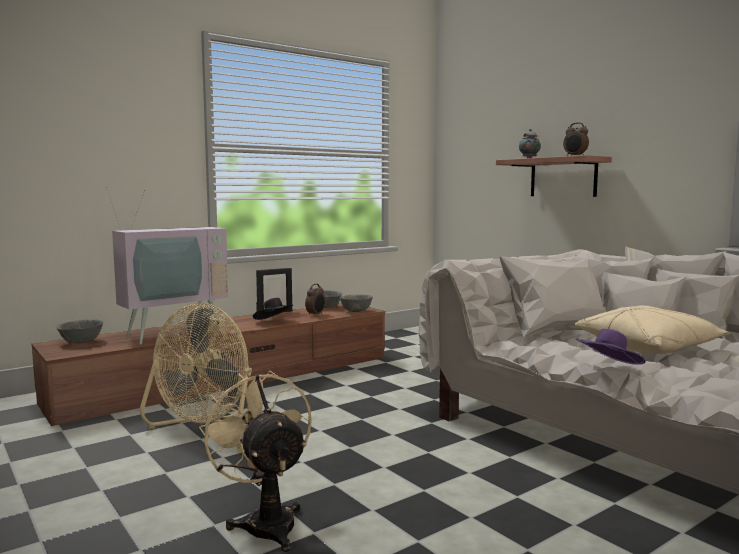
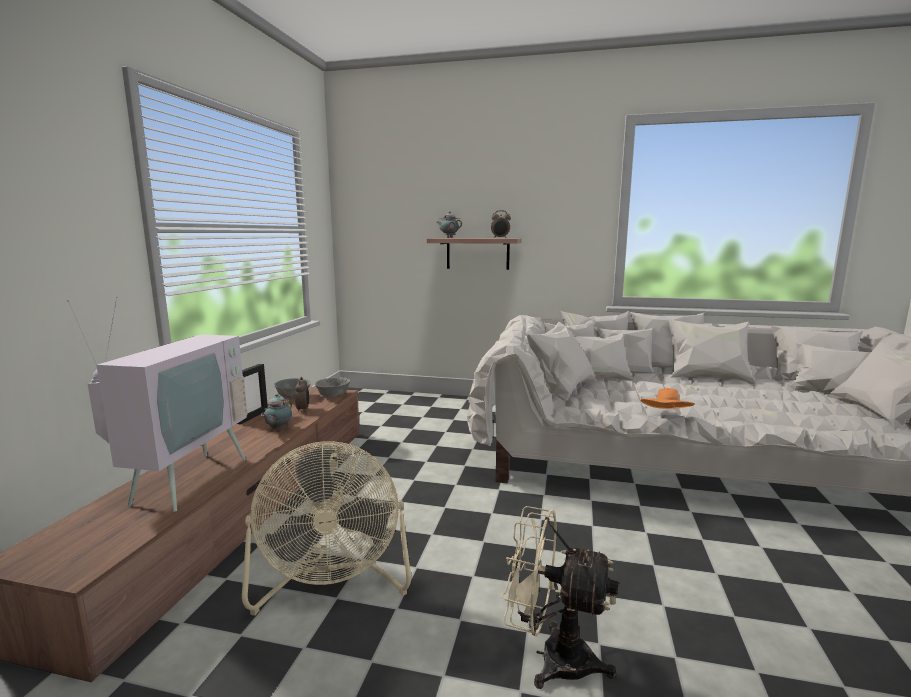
camera: 40 degrees left, 5 degrees up
grey bowl [56,319,103,343] -> none
black hat [253,298,293,320] -> teapot [261,394,292,431]
beige pillow [574,305,730,354] -> none
purple hat [576,329,646,365] -> orange hat [641,388,695,409]

